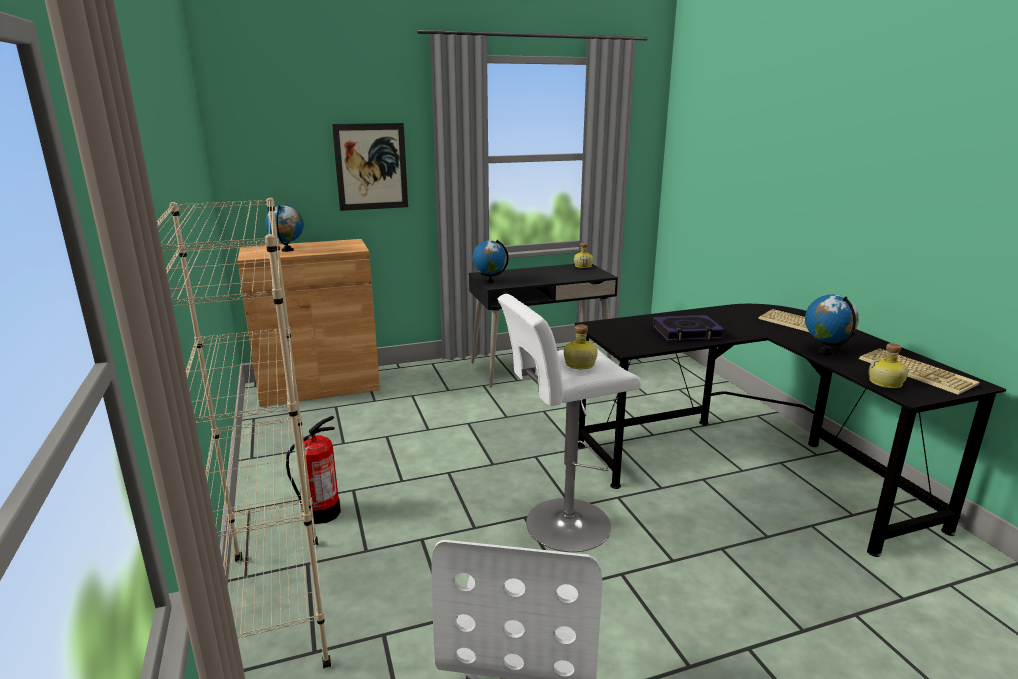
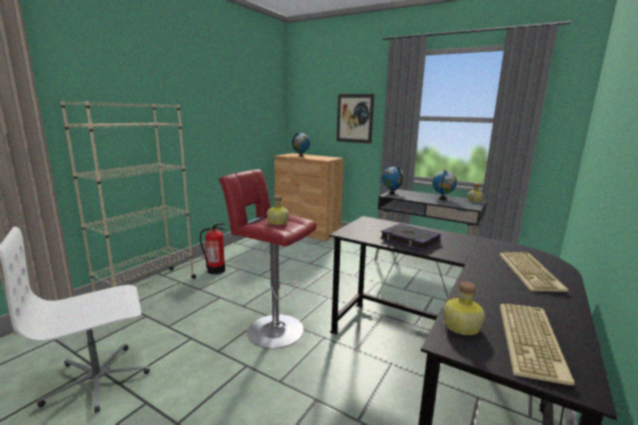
camera: 50 degrees right, 5 degrees down
white stool [498,294,641,552] -> red stool [219,169,317,349]
globe [805,294,859,354] -> globe moved to [432,171,457,200]

